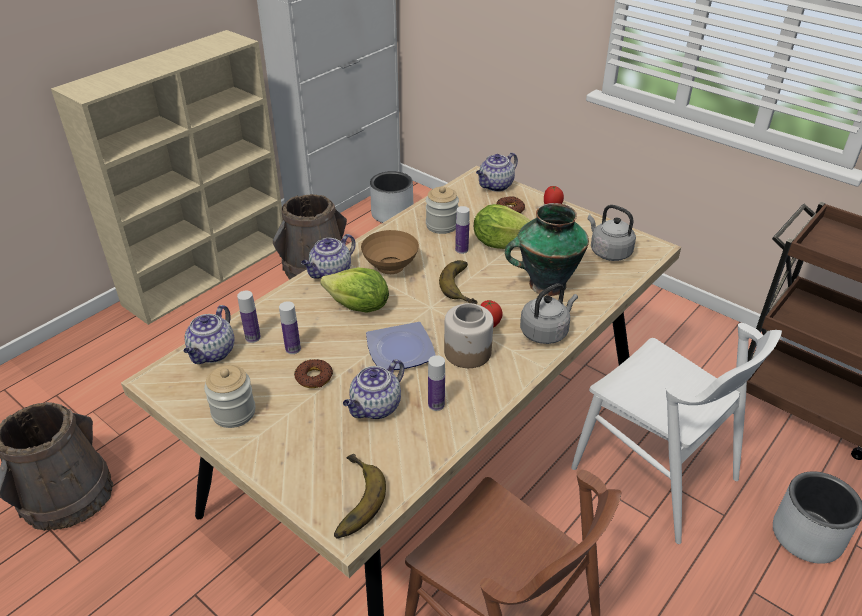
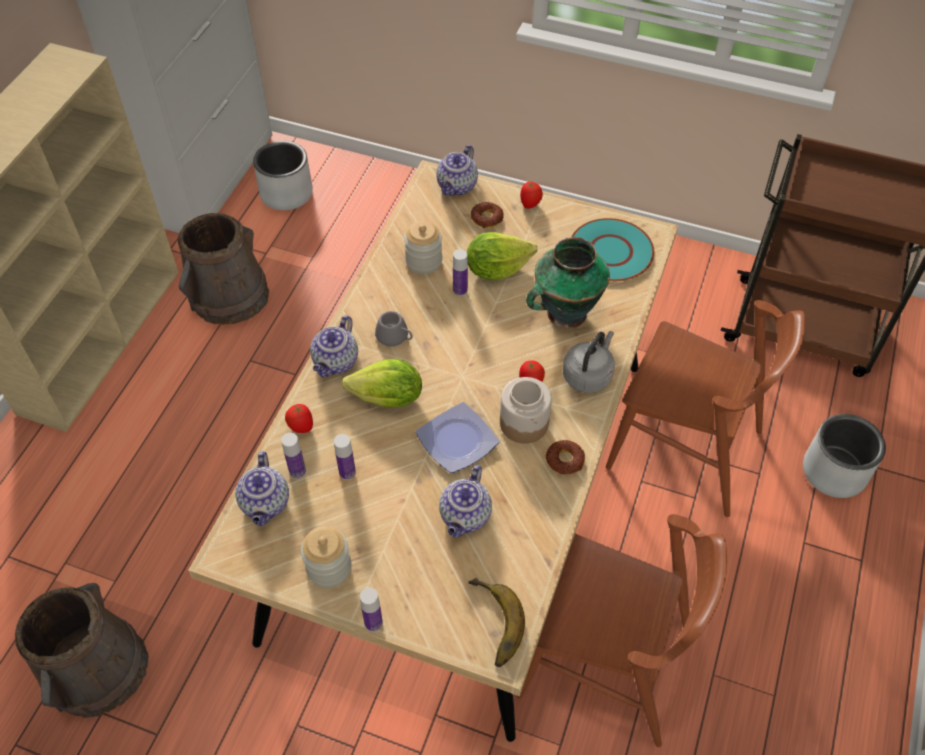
camera: 20 degrees left, 15 degrees up
donut [294,359,333,388] -> donut moved to [546,440,585,474]
brown bowl [361,230,419,274] -> grey mug [375,311,413,346]
bottle [428,355,445,411] -> bottle moved to [360,587,383,632]
banana [439,260,477,304] -> none
white chair [571,323,782,544] -> brown chair [606,300,805,517]
grey kettle [588,205,636,261] -> turquoise plate [571,218,654,281]
none -> tomato [285,404,313,433]

